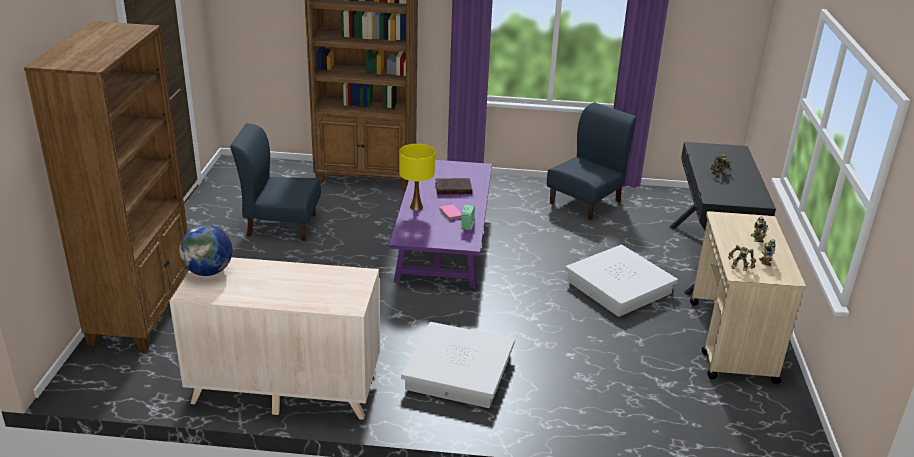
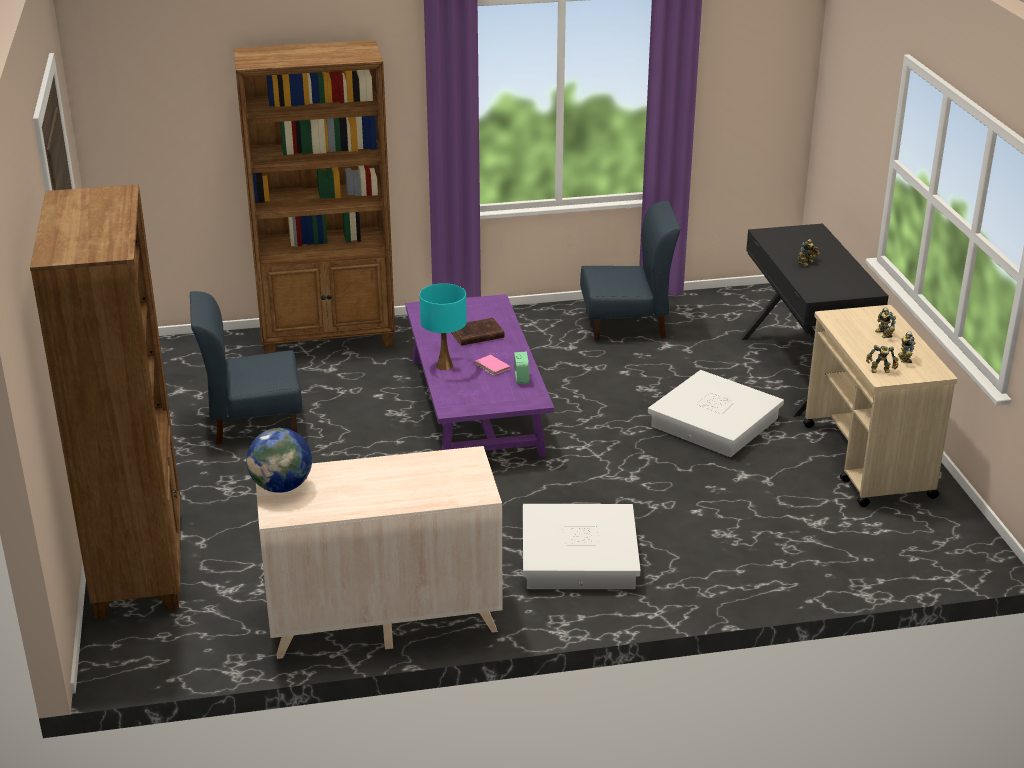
camera: 15 degrees left, 0 degrees up
yellow table lamp [399,144,435,210] -> turquoise table lamp [420,283,467,370]
blue chair [547,103,636,220] -> blue chair turned 60 degrees clockwise [580,201,681,340]

